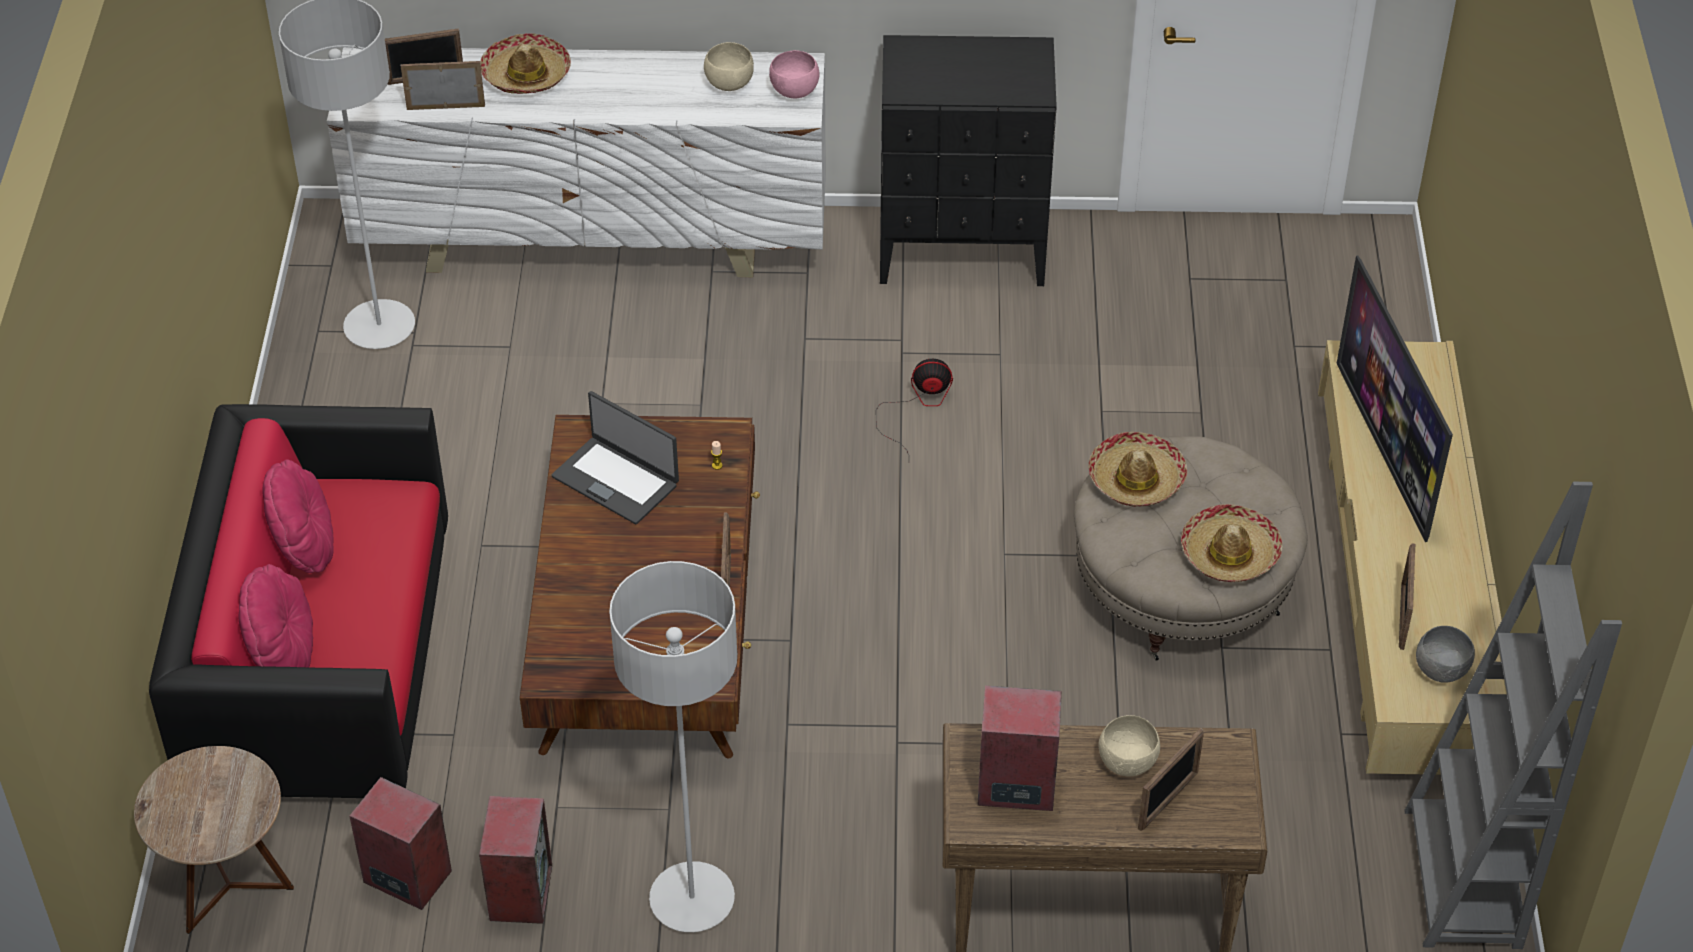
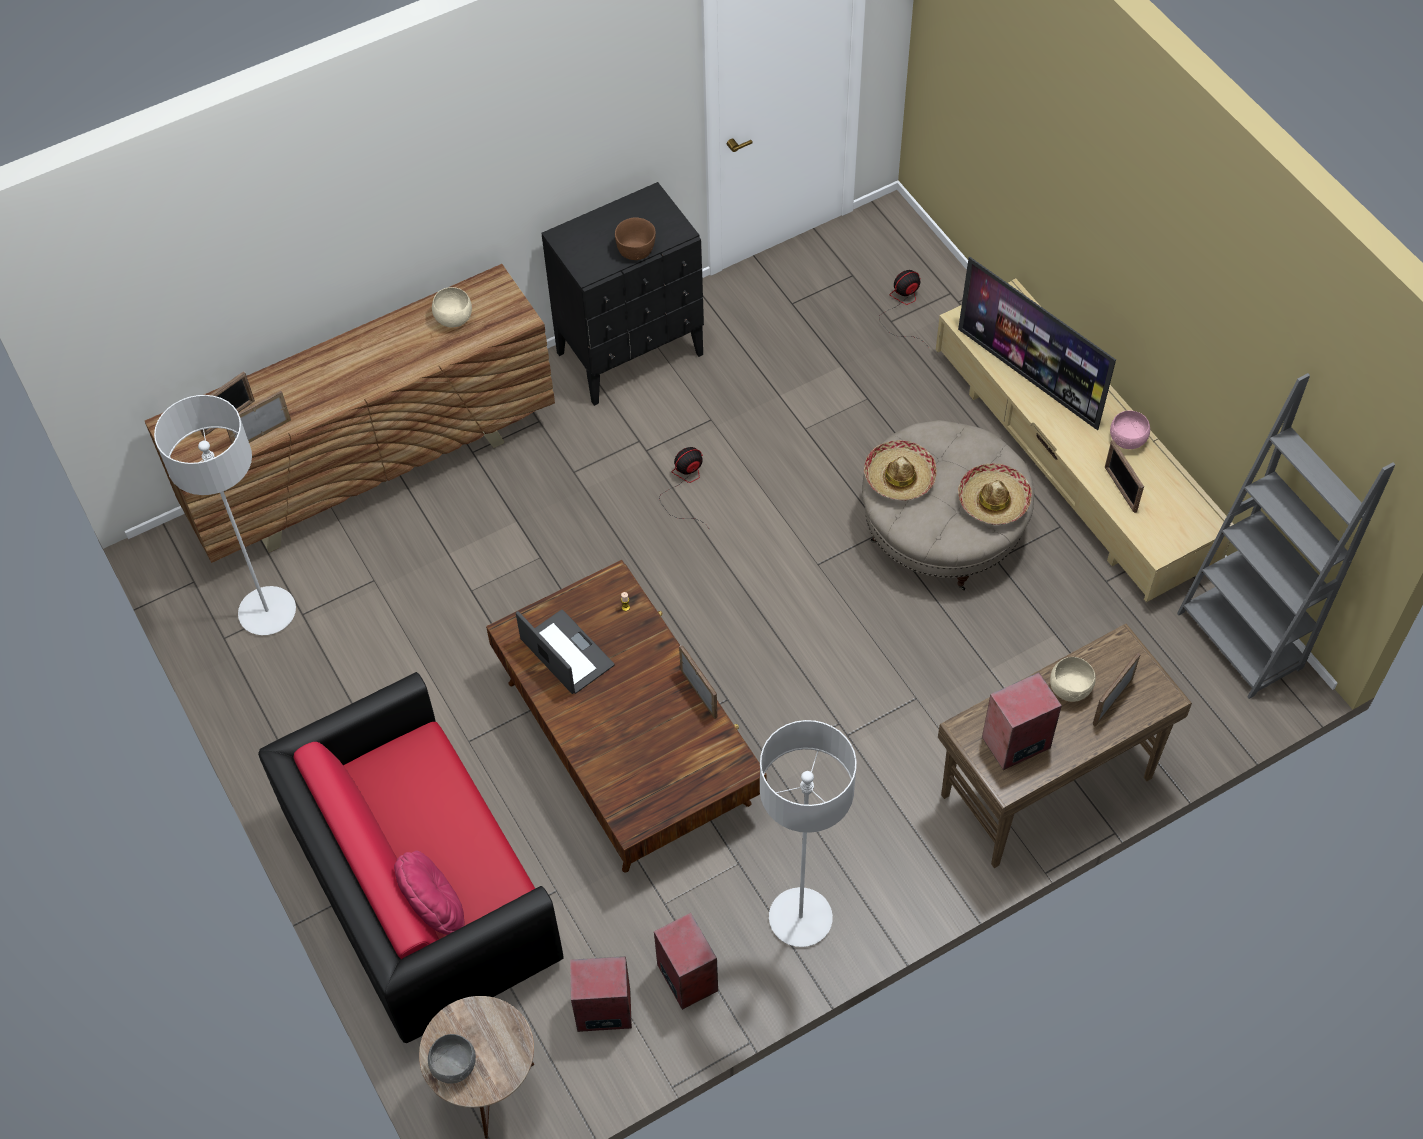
camera: 30 degrees left, 10 degrees up
pink pillow [262,459,334,573] -> none
white cabinet [327,47,826,277] -> brown cabinet [145,264,555,563]
hat [480,33,571,94] -> none
laptop [552,391,679,524] -> laptop turned 135 degrees counterclockwise [516,610,615,694]
pink bowl [769,50,819,98] -> pink bowl moved to [1110,410,1150,449]
picture frame [1138,728,1204,831] -> picture frame turned 150 degrees counterclockwise [1093,653,1141,727]
grey bowl [1416,626,1475,683] -> grey bowl moved to [428,1034,476,1084]
none -> brown bowl [615,217,656,260]
none -> fan [879,270,927,345]

